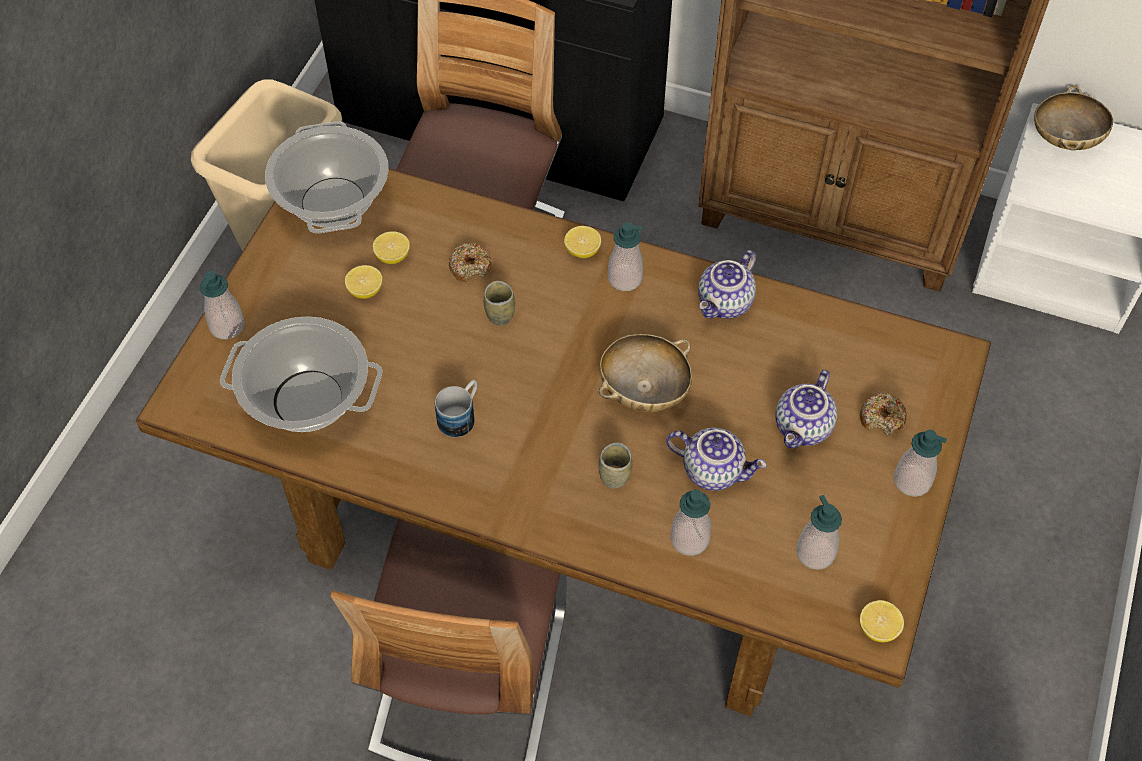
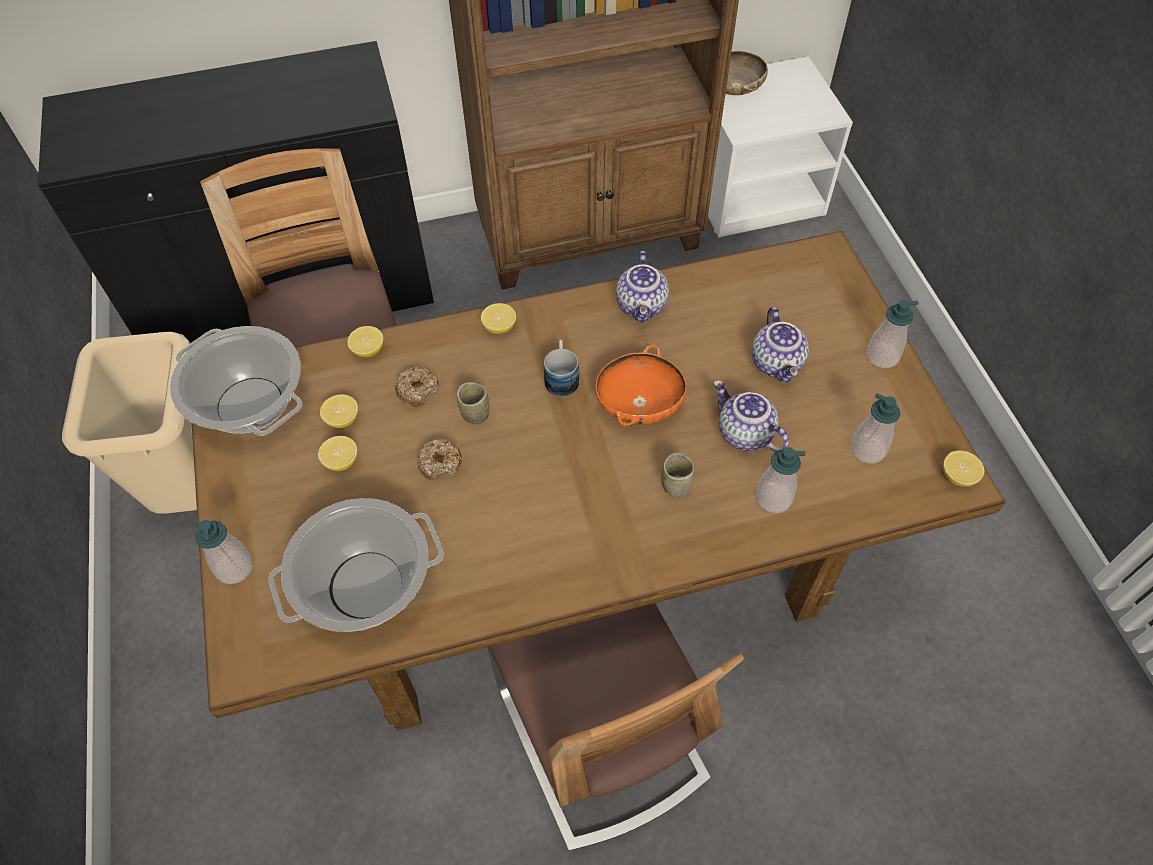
camera: 35 degrees left, 0 degrees up
mug [435,380,477,437] -> mug moved to [544,340,579,397]
beige bowl [599,334,692,412] -> orange bowl [595,344,687,427]
soap dispenser [608,222,643,291] -> none
teapot [666,428,767,491] -> teapot turned 120 degrees counterclockwise [714,380,789,452]
donut [860,393,908,436] -> donut moved to [417,438,462,480]
none -> lemon [348,326,384,357]

